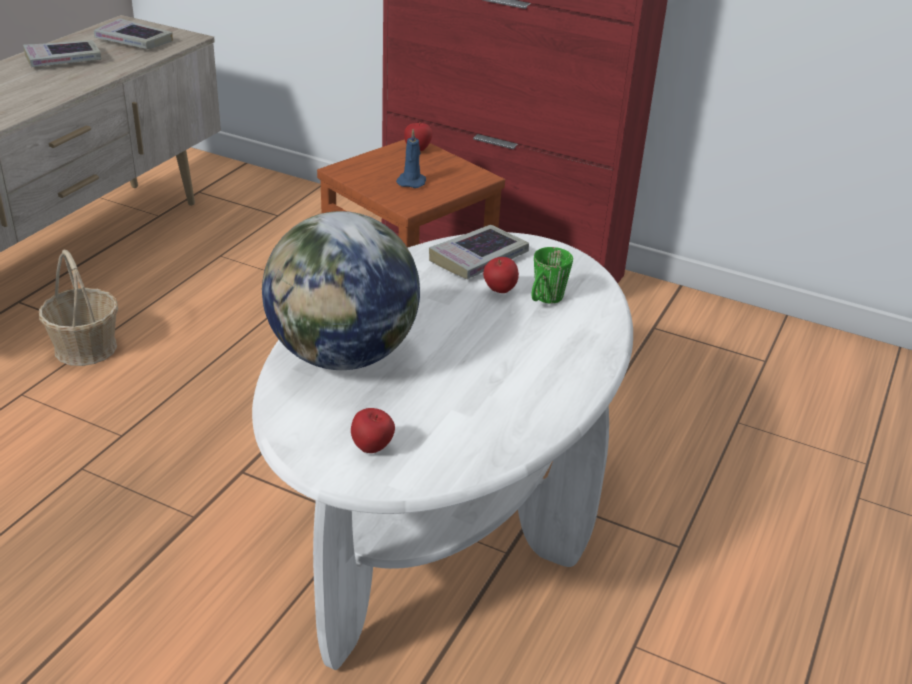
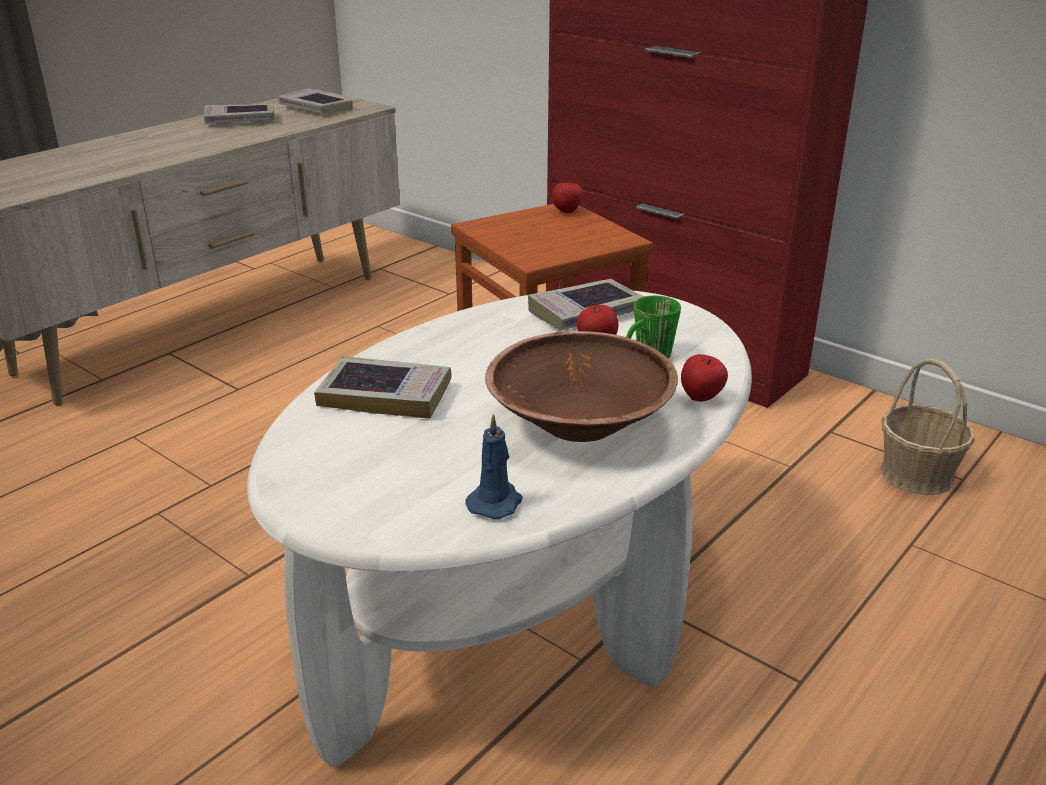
camera: 15 degrees right, 5 degrees down
basket [39,250,118,366] -> basket moved to [881,358,975,495]
globe [262,211,420,370] -> book [314,356,451,419]
apple [351,408,395,453] -> apple moved to [681,354,728,402]
blue candle [396,129,426,188] -> blue candle moved to [465,414,523,519]
none -> brown bowl [485,331,678,442]

